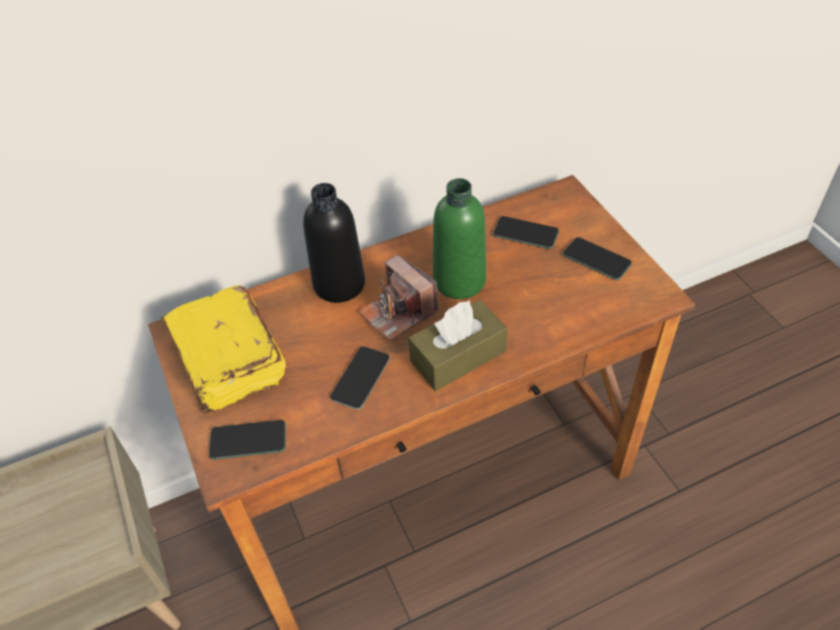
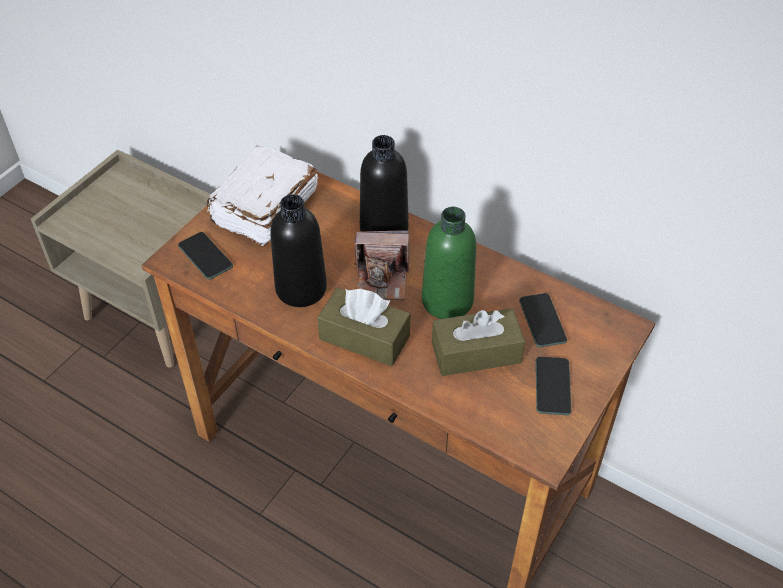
camera: 55 degrees right, 0 degrees up
yellow book [161,285,286,414] -> white book [207,146,318,246]
phone [330,347,390,410] -> black bottle [270,194,327,307]
camera [358,254,439,341] -> camera turned 105 degrees counterclockwise [354,230,409,300]
none -> brown tissue box [432,308,525,376]

